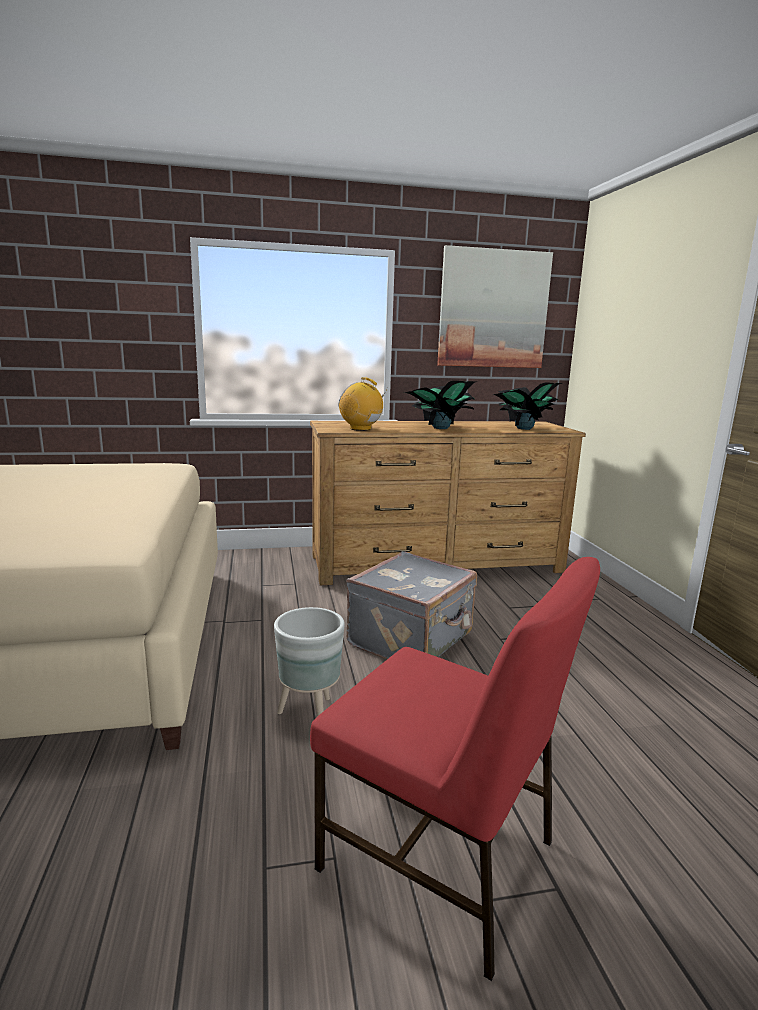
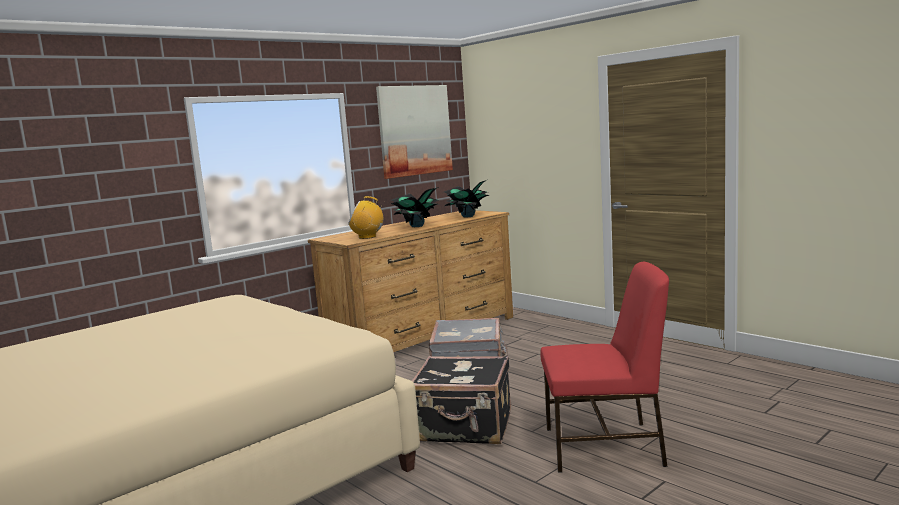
camera: 30 degrees left, 5 degrees down
grey planter [274,607,345,717] -> black suitcase [412,356,511,444]

